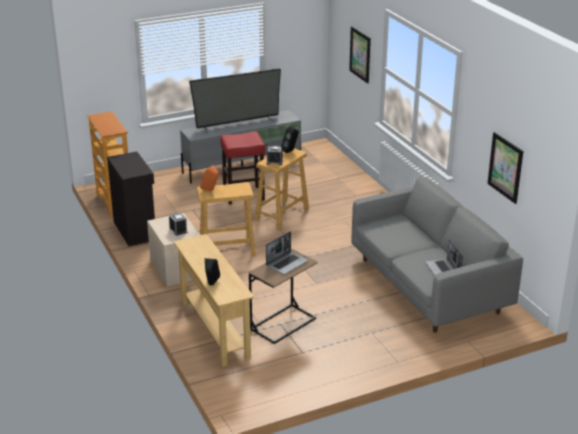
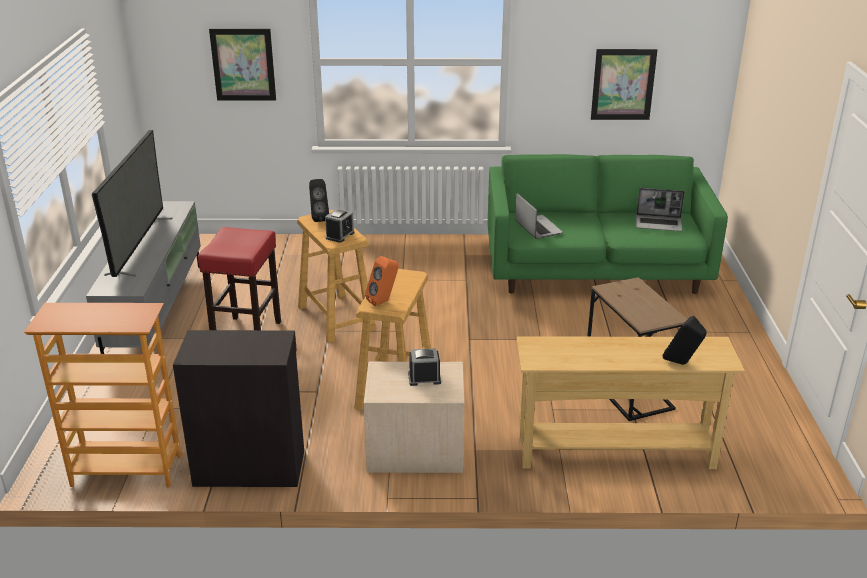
camera: 65 degrees left, 0 degrees up
laptop [266,231,308,274] -> laptop moved to [515,193,563,239]
grey sofa [351,176,523,333] -> green sofa [488,154,728,294]

